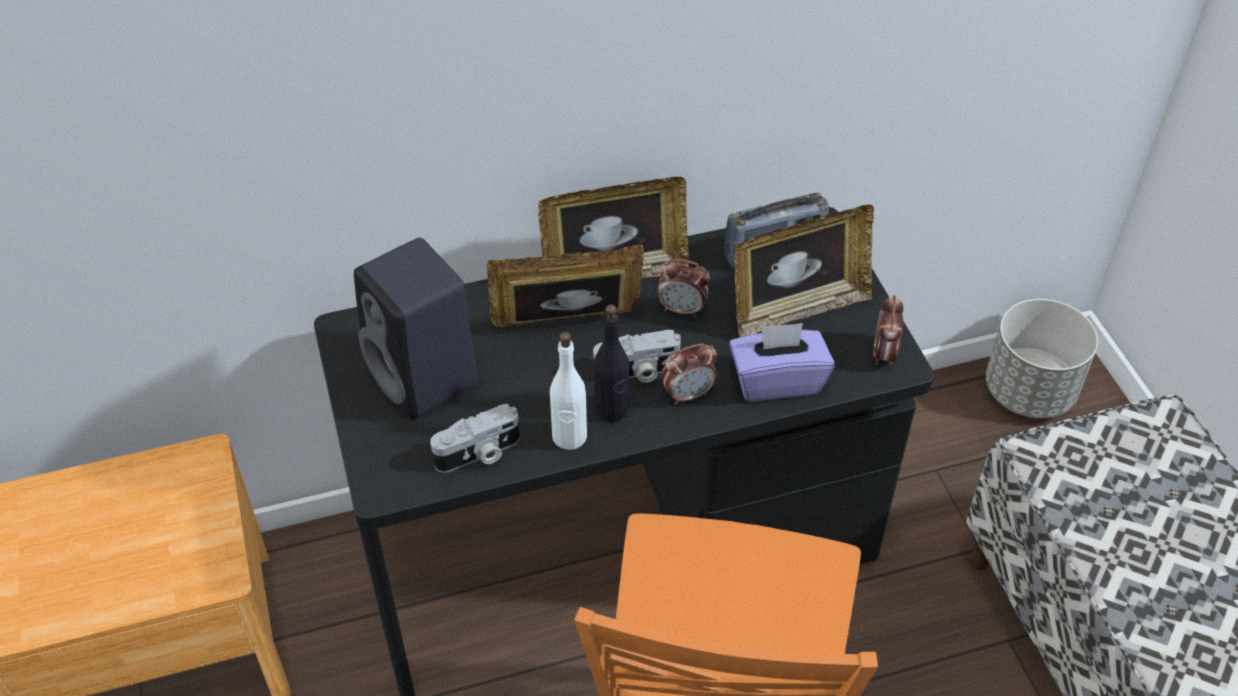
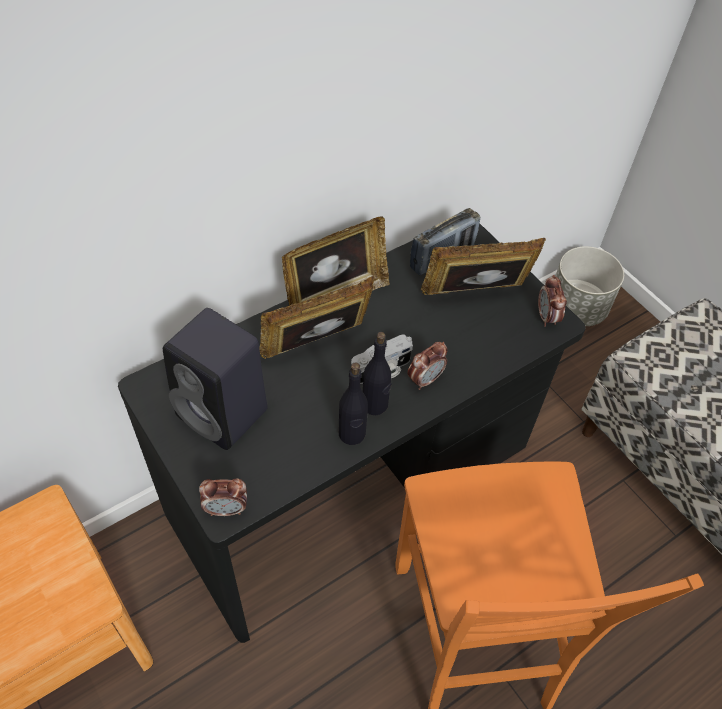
camera: 20 degrees left, 5 degrees up
camera [430,404,520,473] -> none
white bottle [550,332,587,450] -> black bottle [339,362,368,445]
alarm clock [657,259,710,317] -> alarm clock moved to [199,478,247,516]
purple tissue box [729,323,834,401] -> none
picture frame [735,205,874,337] -> picture frame turned 150 degrees counterclockwise [420,238,546,295]

